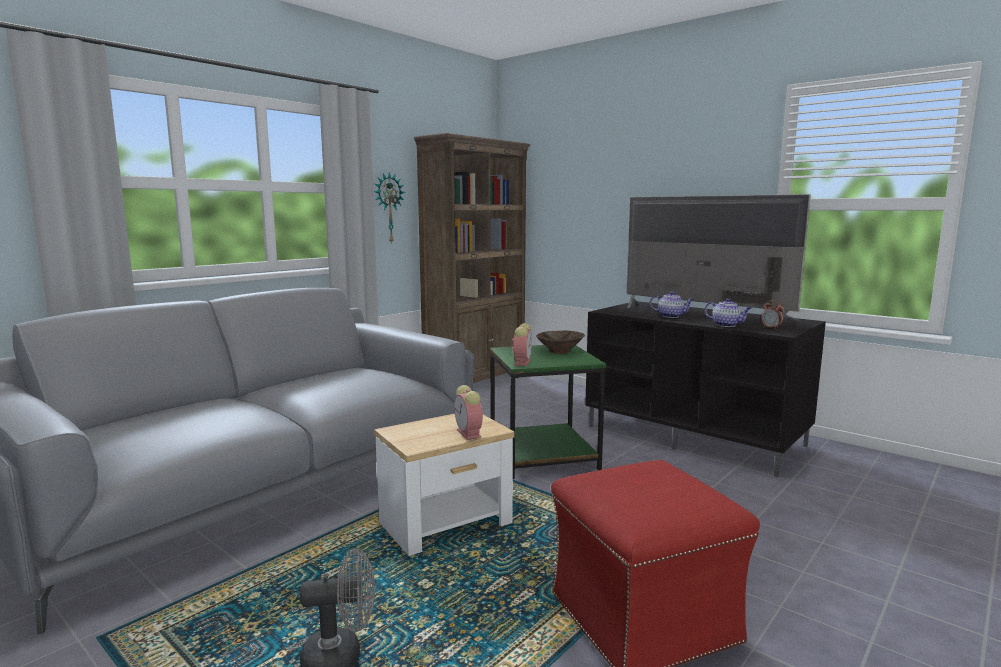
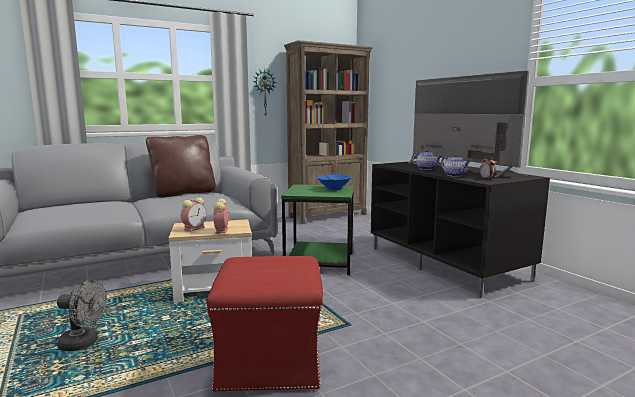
camera: 20 degrees right, 0 degrees up
alarm clock [512,323,532,366] -> alarm clock moved to [181,197,207,232]
brown bowl [536,330,585,354] -> blue bowl [317,175,352,190]
none -> brown pillow [146,135,216,198]

